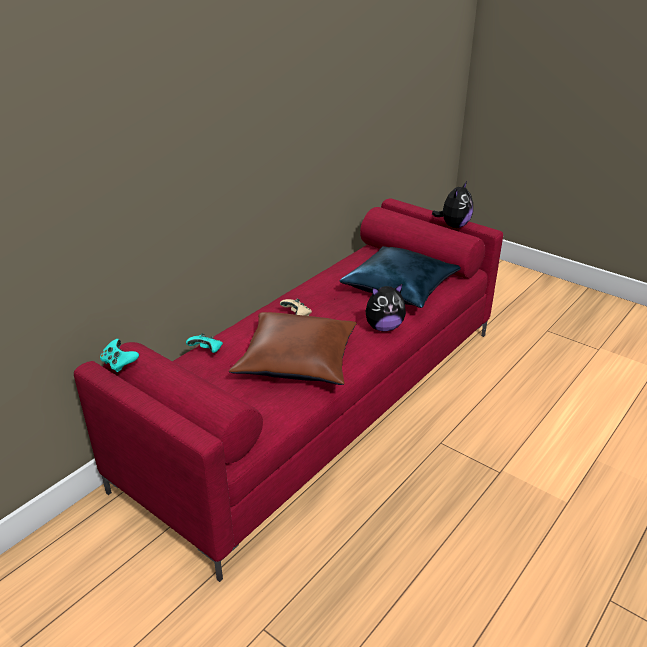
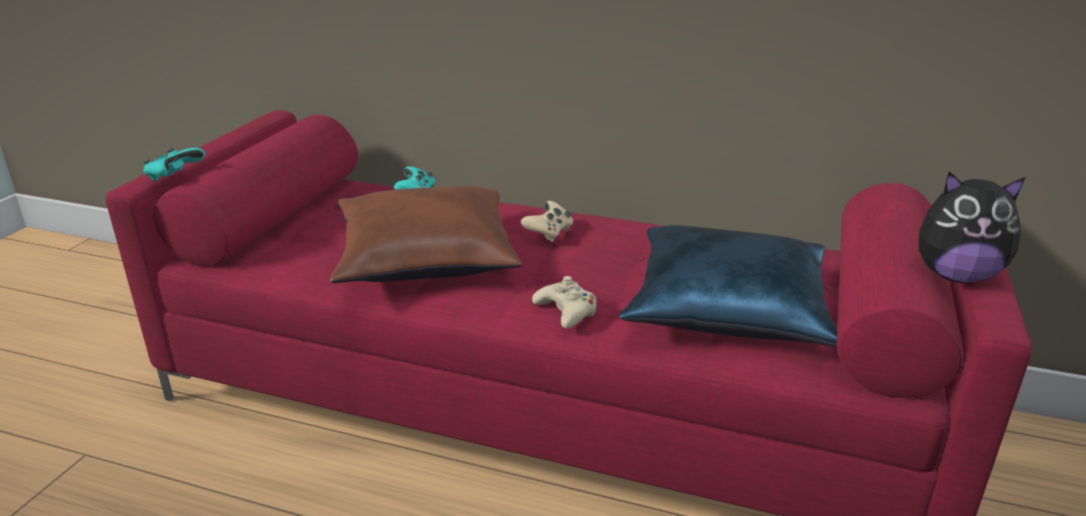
camera: 70 degrees right, 5 degrees down
turquoise game controller [100,339,139,373] -> turquoise game controller moved to [143,148,205,181]
plush toy [366,283,406,332] -> beige game controller [532,276,597,329]

